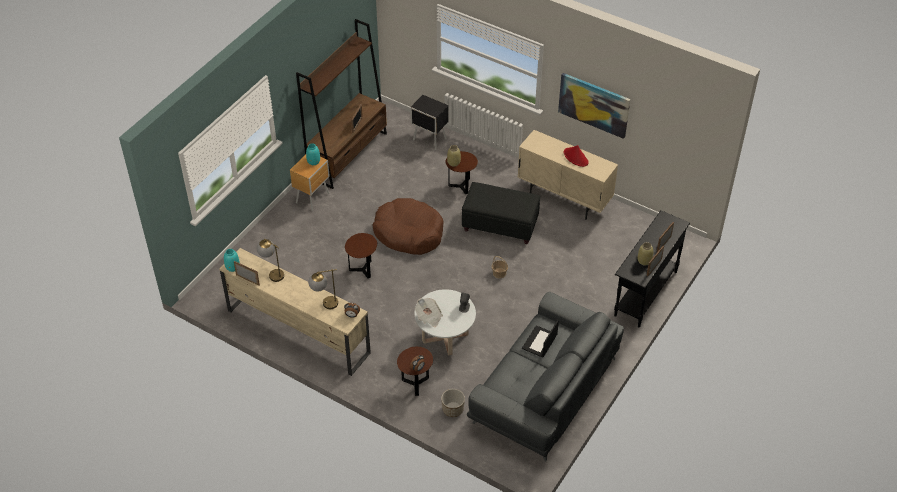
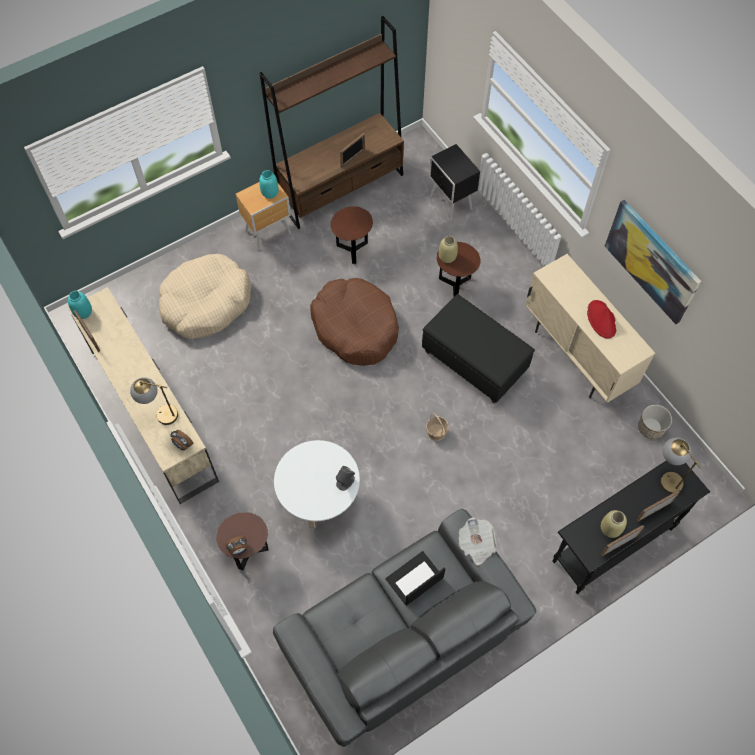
camera: 25 degrees right, 15 degrees up
table lamp [257,239,284,282] -> table lamp moved to [660,438,701,494]
brown side table [345,233,377,279] -> brown side table moved to [330,206,373,264]
newspaper [415,298,443,327] -> newspaper moved to [459,517,497,565]
planter [441,389,465,417] -> planter moved to [638,404,672,439]
none -> beige dog bed [159,254,251,339]

